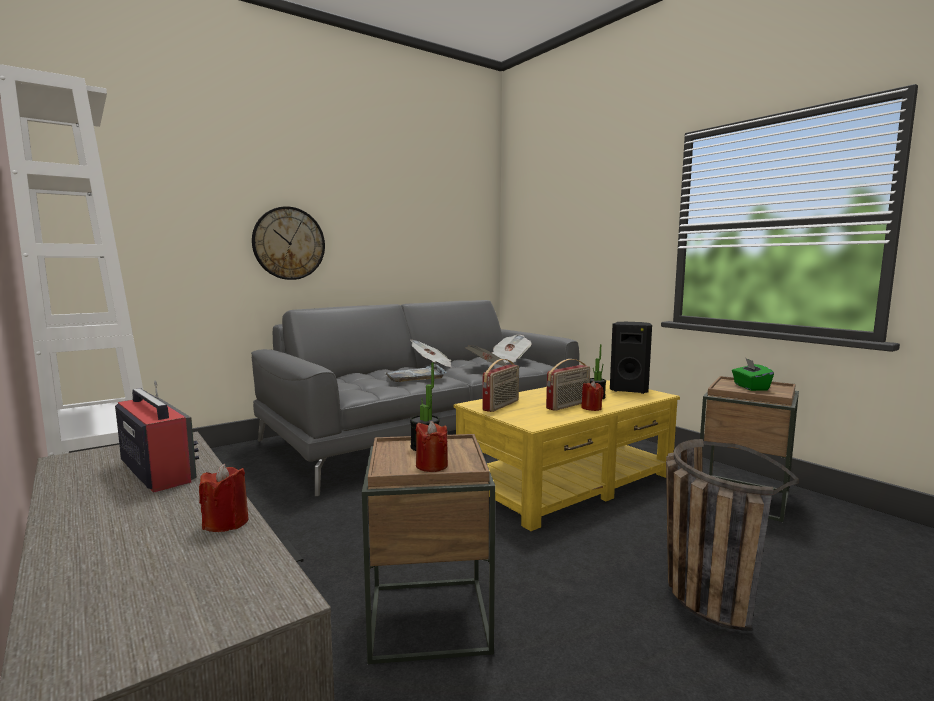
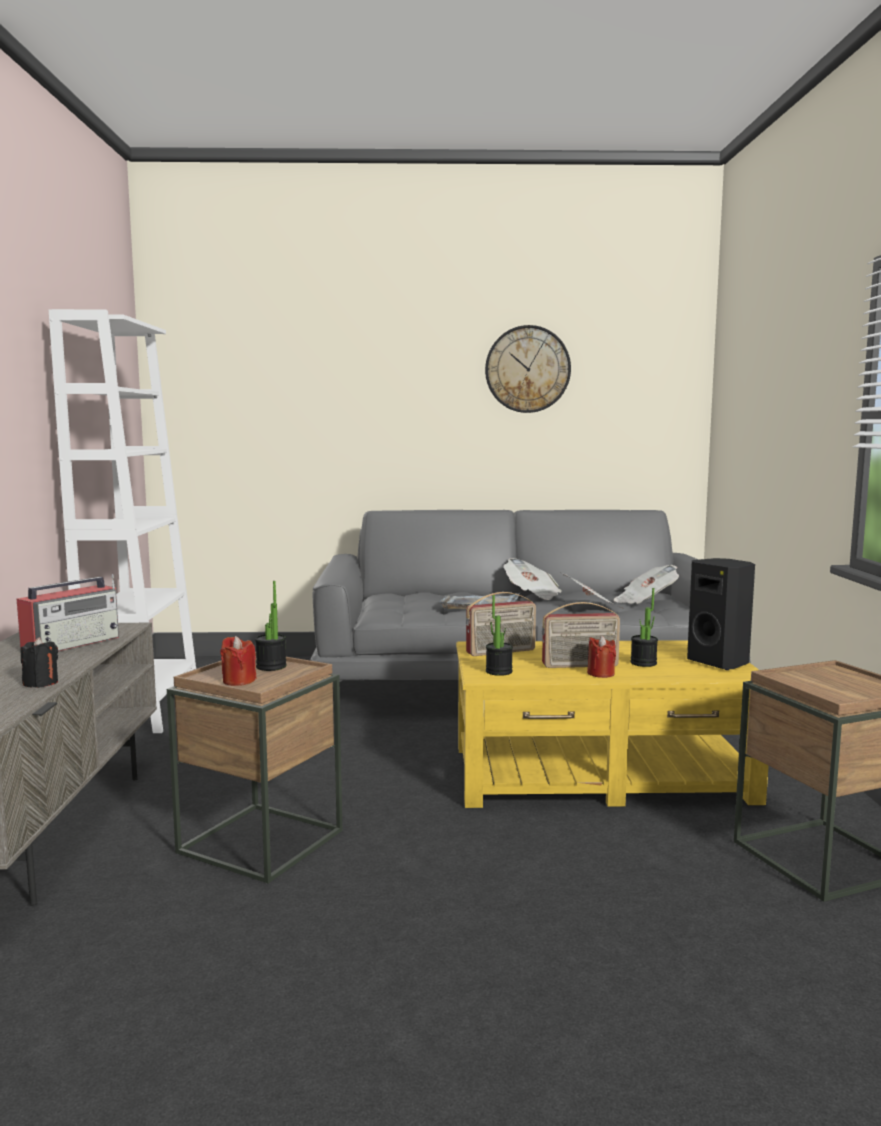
camera: 35 degrees right, 0 degrees up
radio [115,381,199,493] -> radio turned 45 degrees clockwise [17,574,119,651]
red candle [199,464,248,532] -> black candle [20,637,58,688]
wall clock [252,206,325,280] -> wall clock moved to [485,325,571,413]
basket [666,439,799,630] -> none
green tissue box [732,358,774,391] -> none
none -> potted plant [486,595,513,676]

